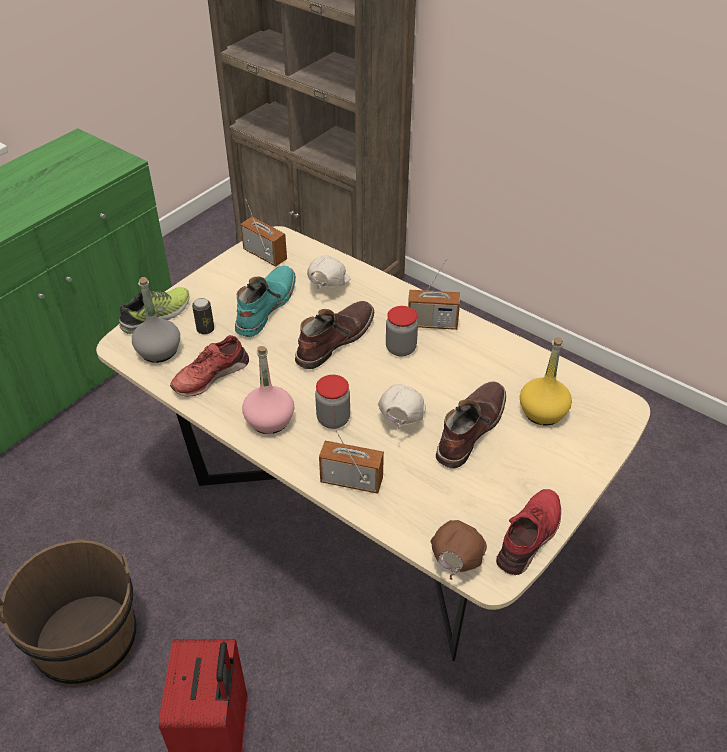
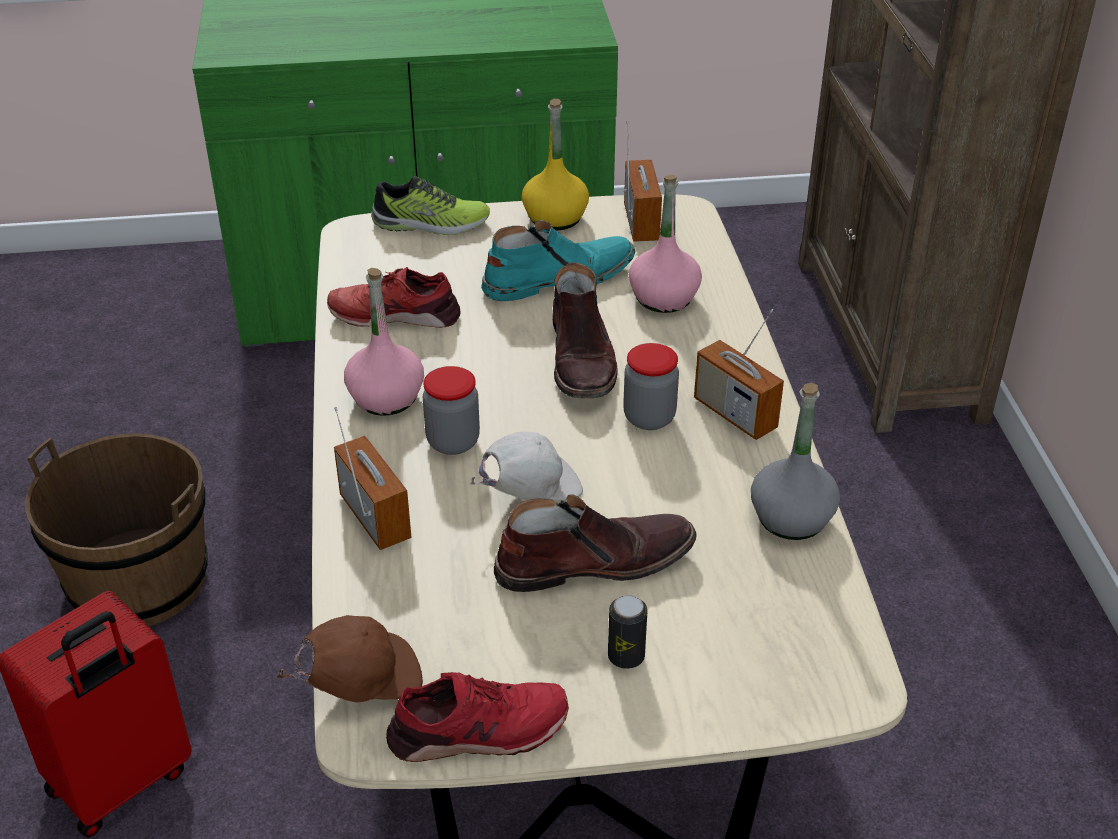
camera: 45 degrees right, 5 degrees down
grey bottle [132,277,180,363] -> grey bottle moved to [751,383,840,540]
can [192,298,214,335] -> can moved to [608,595,648,669]
brown boot [295,301,374,369] -> brown boot turned 90 degrees clockwise [553,262,618,398]
white cap [307,255,351,289] -> pink bottle [629,175,702,313]
yellow bottle [520,337,572,426] -> yellow bottle moved to [522,99,589,230]

